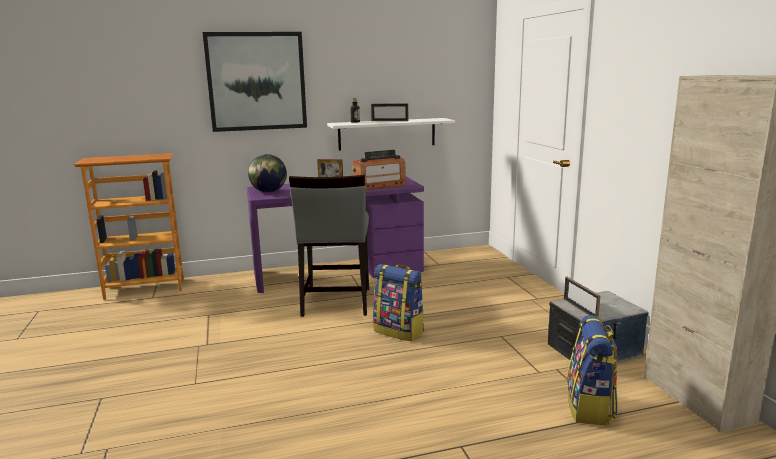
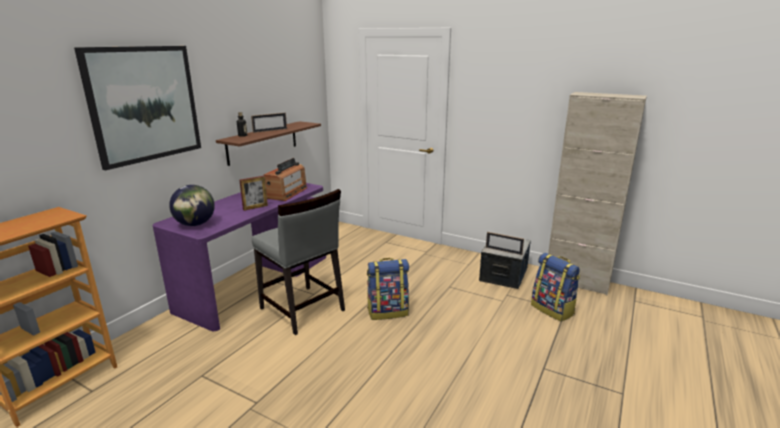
camera: 45 degrees left, 5 degrees up
white shelf [327,118,455,151] -> brown shelf [216,121,321,166]

